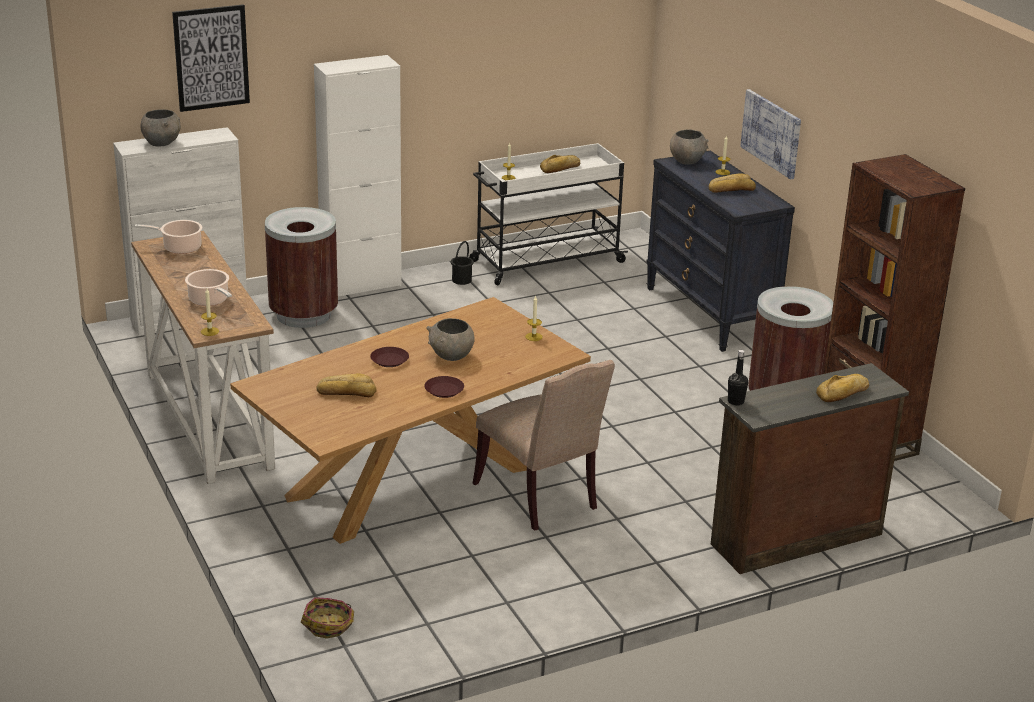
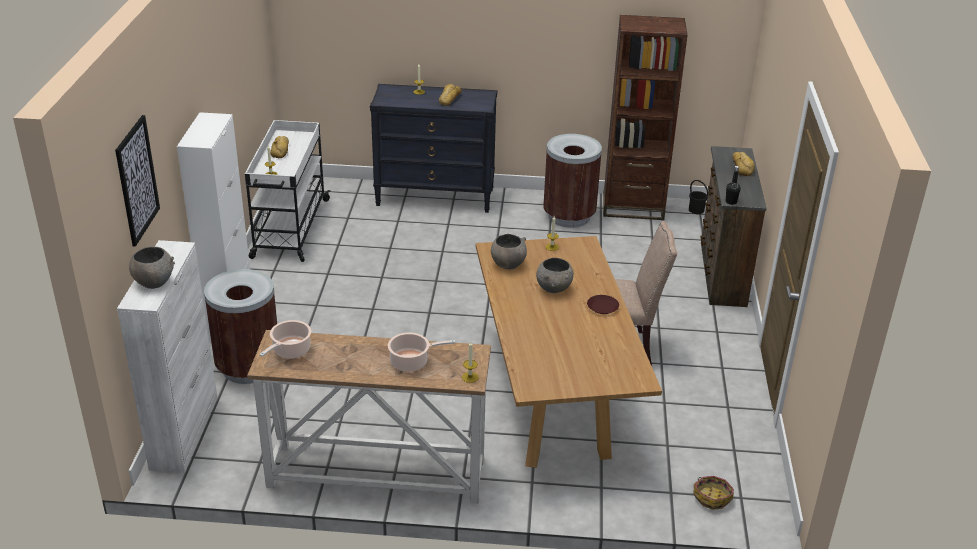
camera: 60 degrees left, 5 degrees up
bread [316,373,377,397] -> none
brown plate [370,347,409,367] -> none
black bucket [451,241,474,285] -> black bucket moved to [689,180,708,214]
grey bowl [670,129,709,165] -> grey bowl moved to [491,234,527,269]
picture [740,89,801,180] -> none

